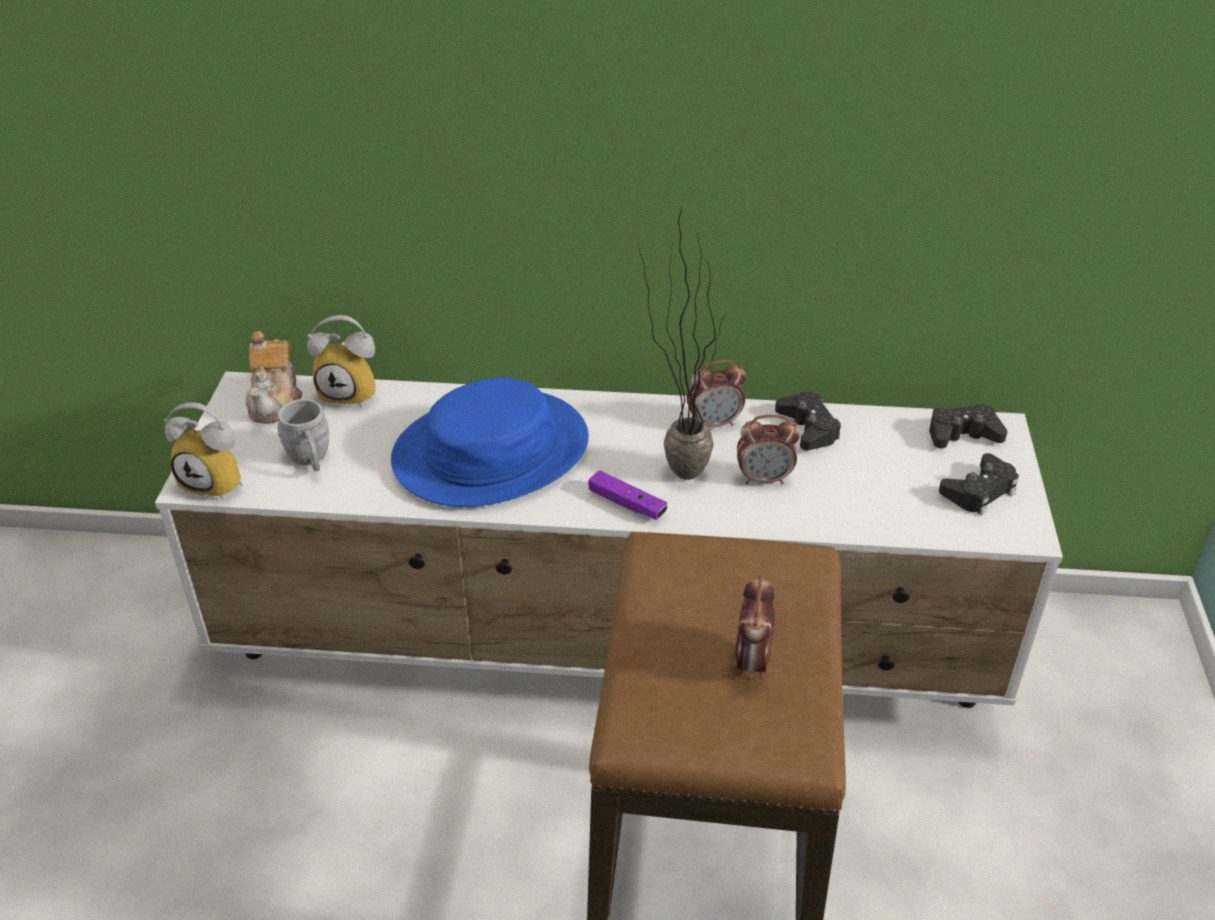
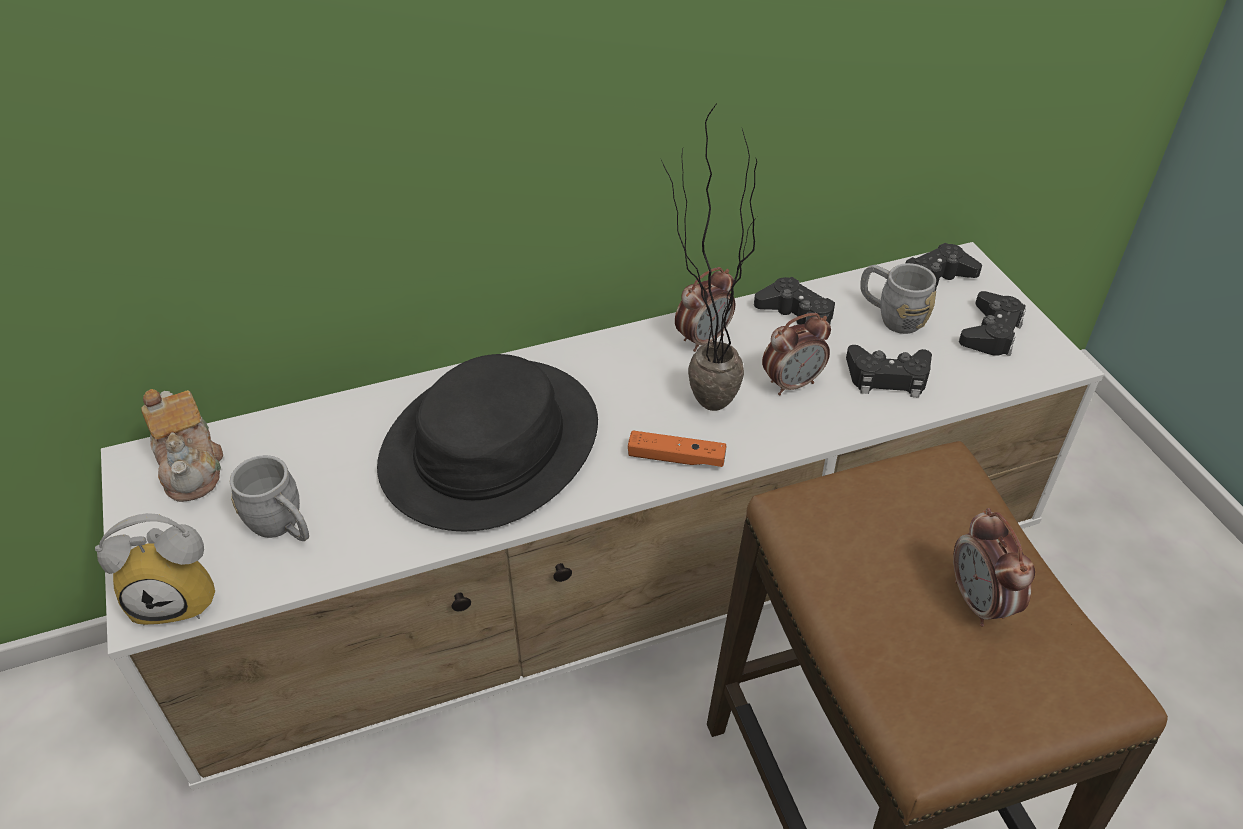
camera: 25 degrees left, 5 degrees up
alarm clock [307,315,376,408] -> none
blue hat [391,378,589,507] -> black hat [377,354,598,531]
purple game controller [589,470,667,520] -> orange game controller [628,431,726,467]
none -> black game controller [846,345,932,398]
none -> grey mug [860,263,936,334]

